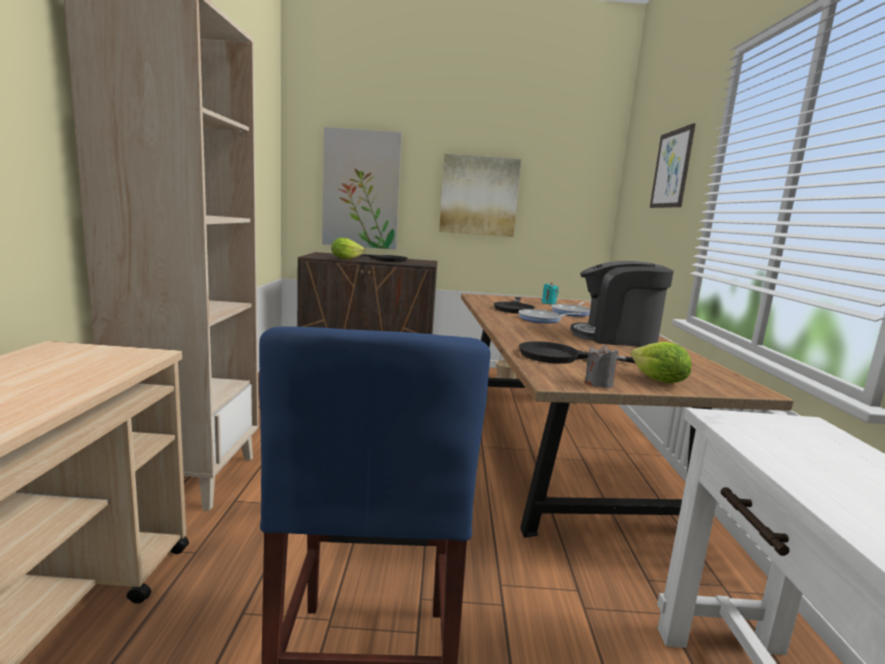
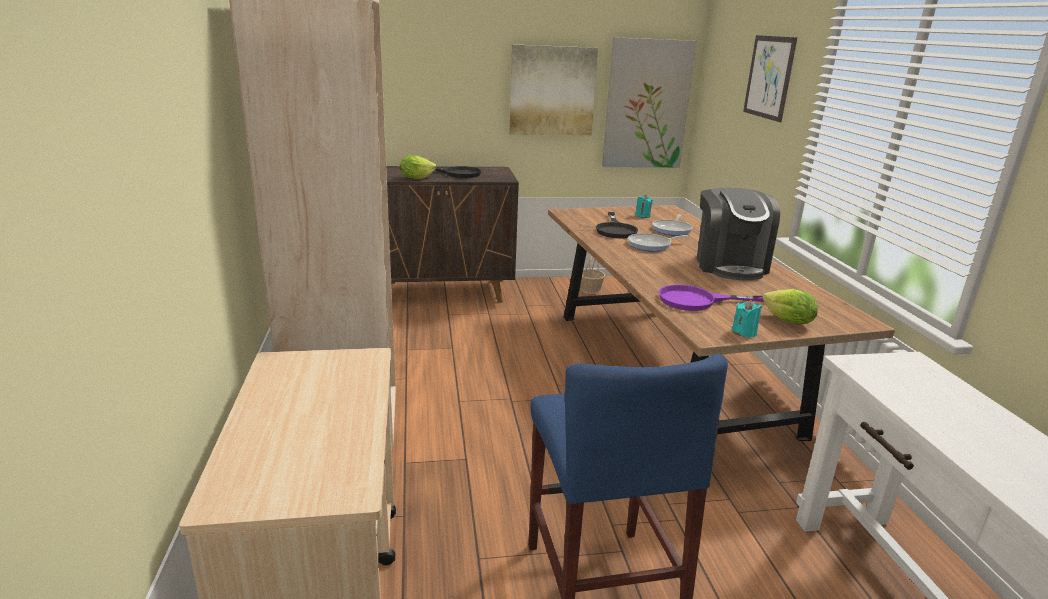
camera: 10 degrees left, 10 degrees up
picture [322,127,402,250] -> picture moved to [602,37,696,168]
black frying pan [519,341,635,364] -> purple frying pan [659,285,764,311]
coffee machine [570,261,674,347] -> coffee machine turned 90 degrees counterclockwise [697,188,780,280]
grey candle [584,344,618,388] -> turquoise candle [732,300,762,337]

